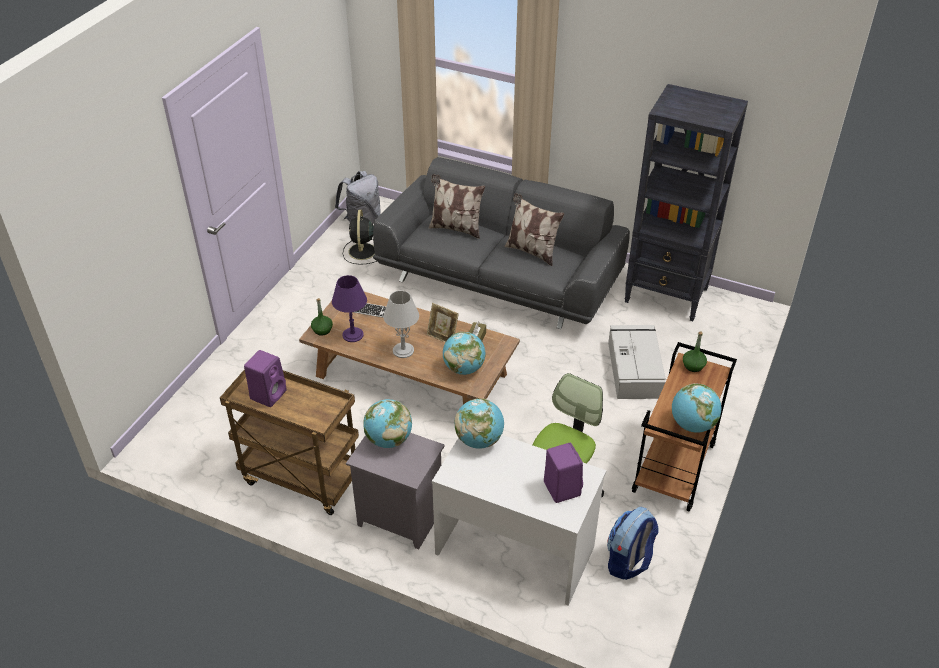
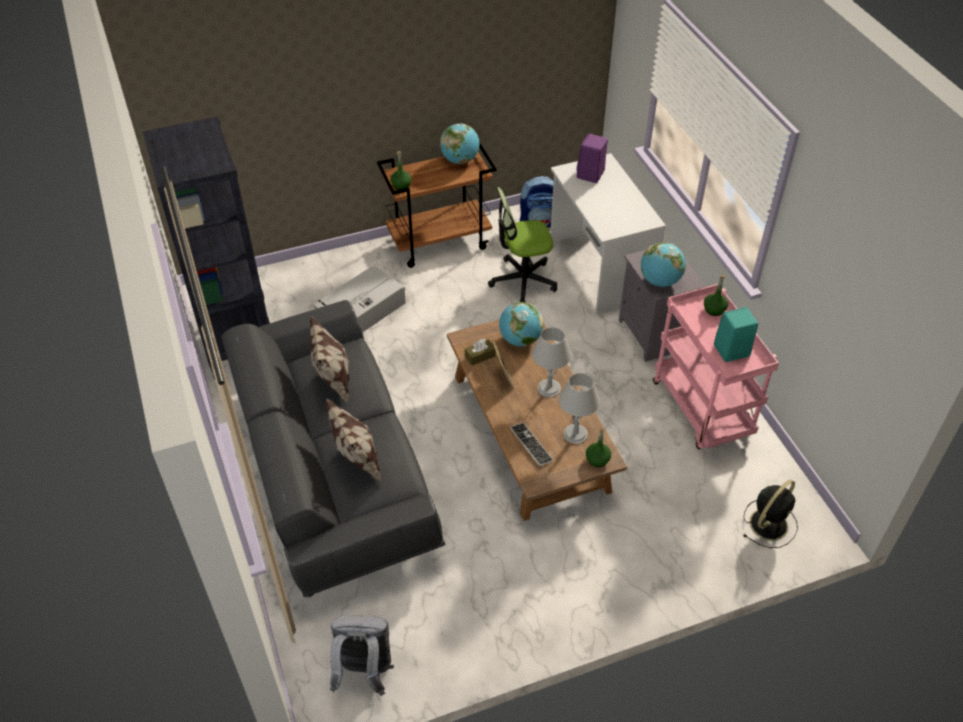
camera: 135 degrees left, 5 degrees up
brown cart [220,369,359,515] -> pink cart [653,284,779,449]
purple speaker [244,350,287,407] -> turquoise speaker [714,307,758,362]
purple table lamp [332,275,367,342] -> grey table lamp [559,373,600,444]
black fan [343,210,377,265] -> black fan moved to [743,479,798,548]
globe [455,398,504,449] -> none
none -> green bottle [704,275,728,316]

